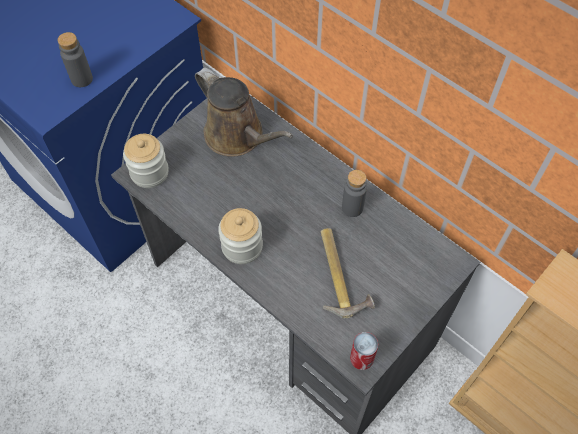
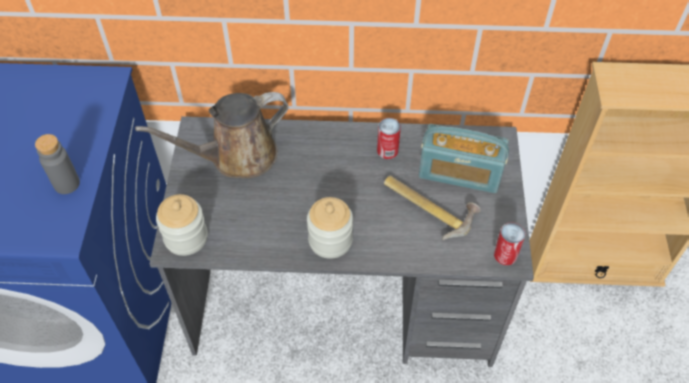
camera: 40 degrees left, 5 degrees down
brown watering can [195,68,293,157] -> brown watering can turned 150 degrees clockwise [135,92,288,178]
grey bottle [342,170,367,217] -> can [377,118,401,159]
none -> radio [419,124,509,193]

